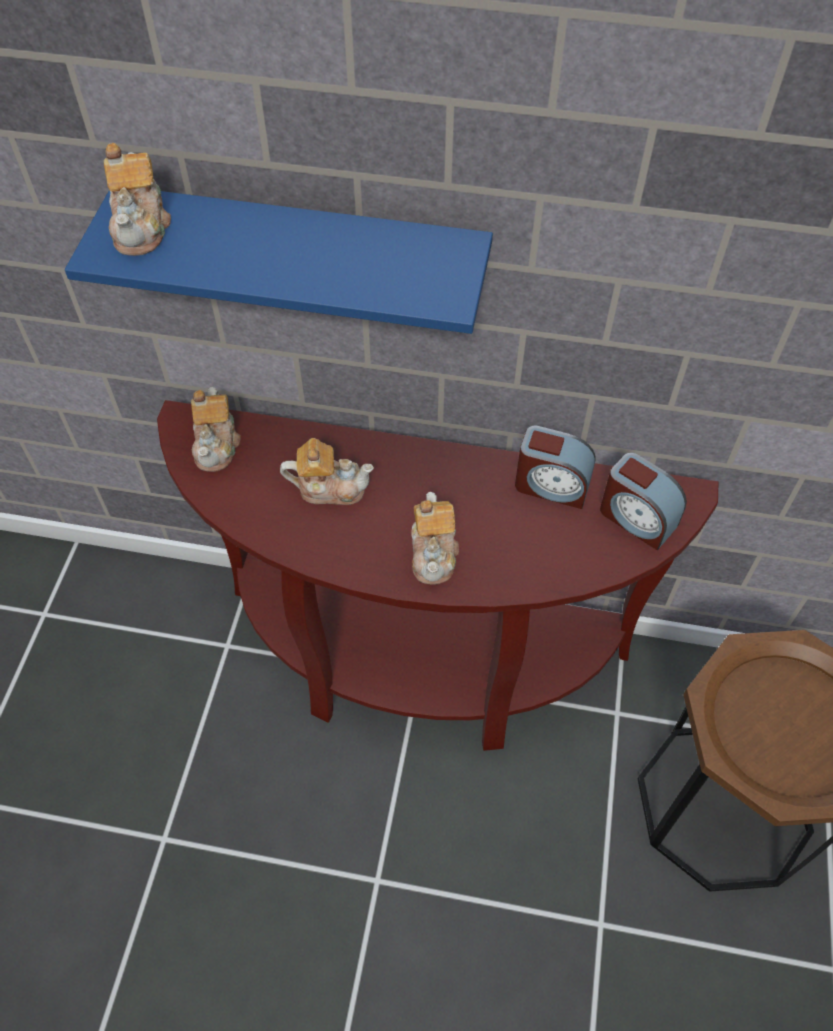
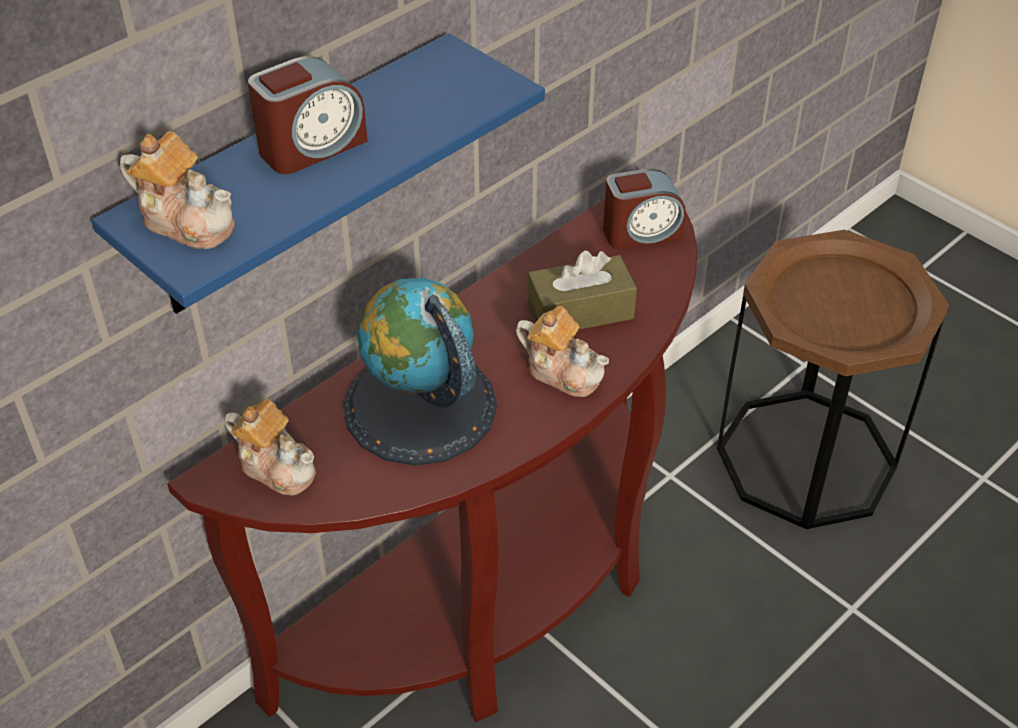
camera: 55 degrees left, 10 degrees down
teapot [280,438,374,505] -> globe [343,278,497,466]
alarm clock [515,426,596,509] -> alarm clock moved to [248,56,368,174]
none -> brown tissue box [528,251,637,330]

